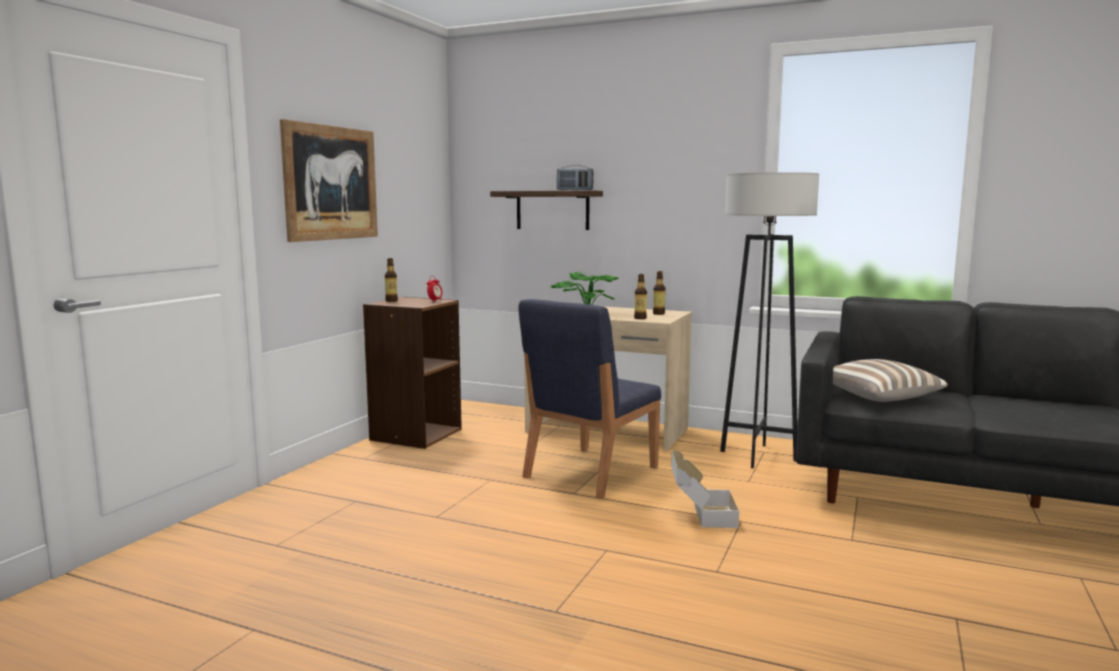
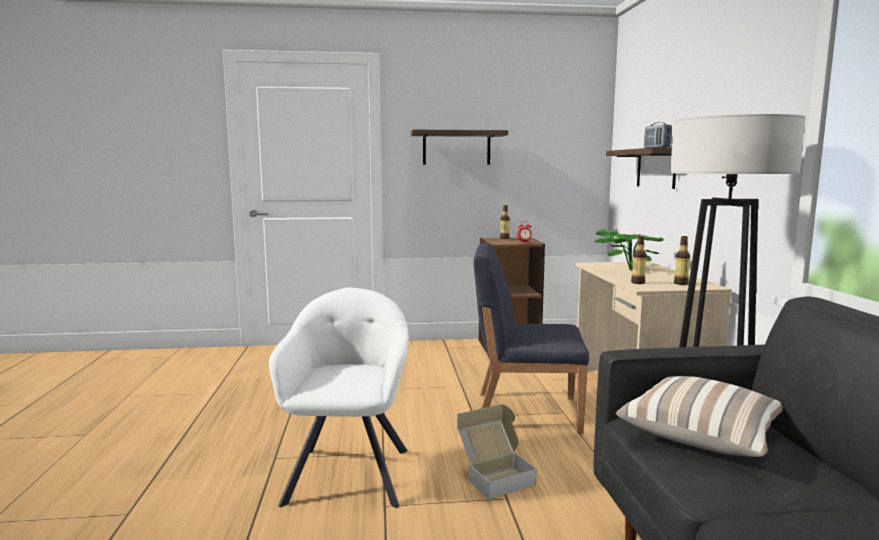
camera: 60 degrees right, 0 degrees up
picture [280,119,378,242] -> shelf [411,130,508,165]
none -> white armchair [269,287,409,508]

